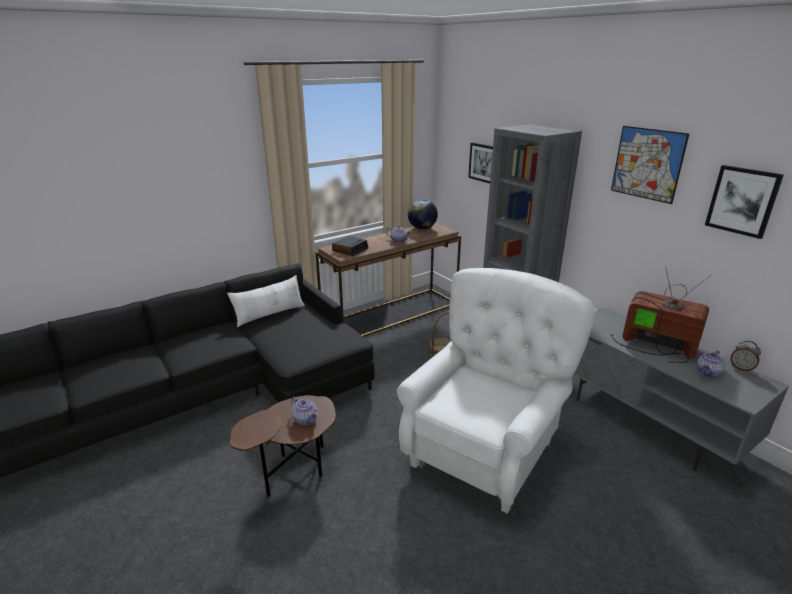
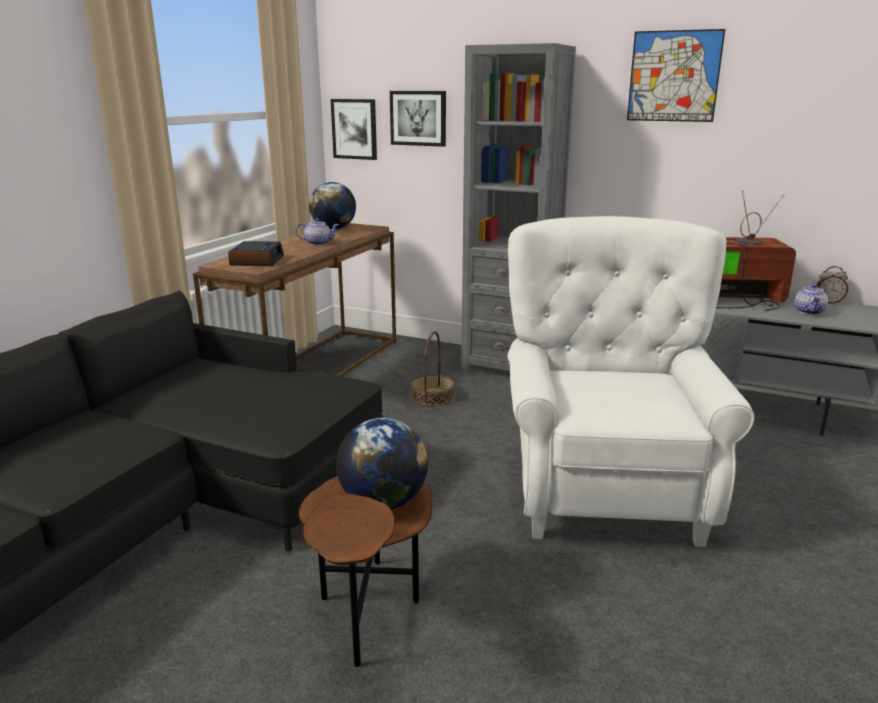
camera: 30 degrees left, 5 degrees down
white pillow [227,275,305,327] -> none
teapot [291,397,318,425] -> globe [336,418,428,509]
picture [705,165,784,239] -> picture moved to [330,99,377,160]

